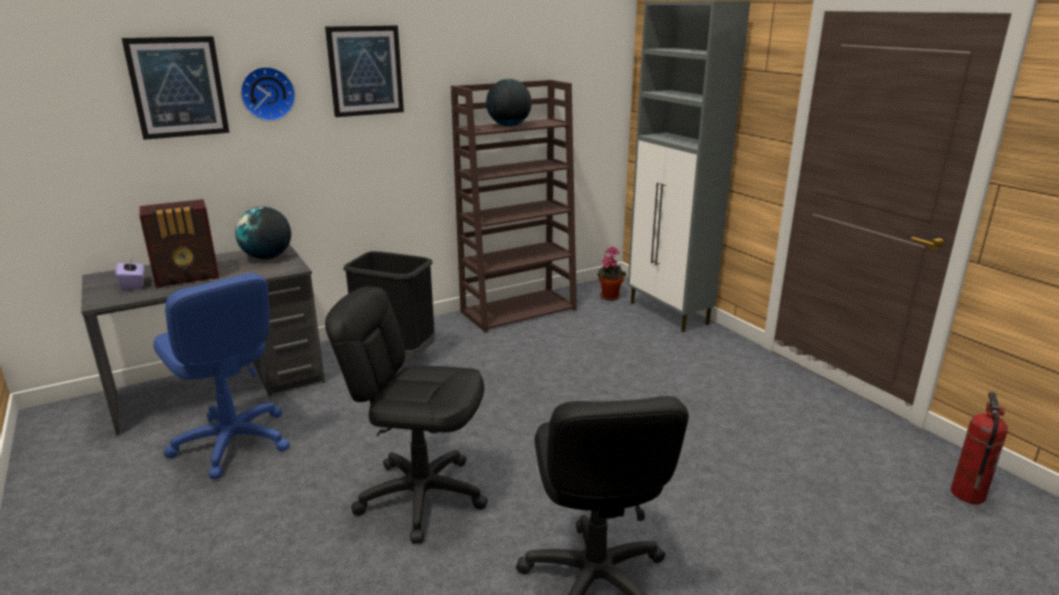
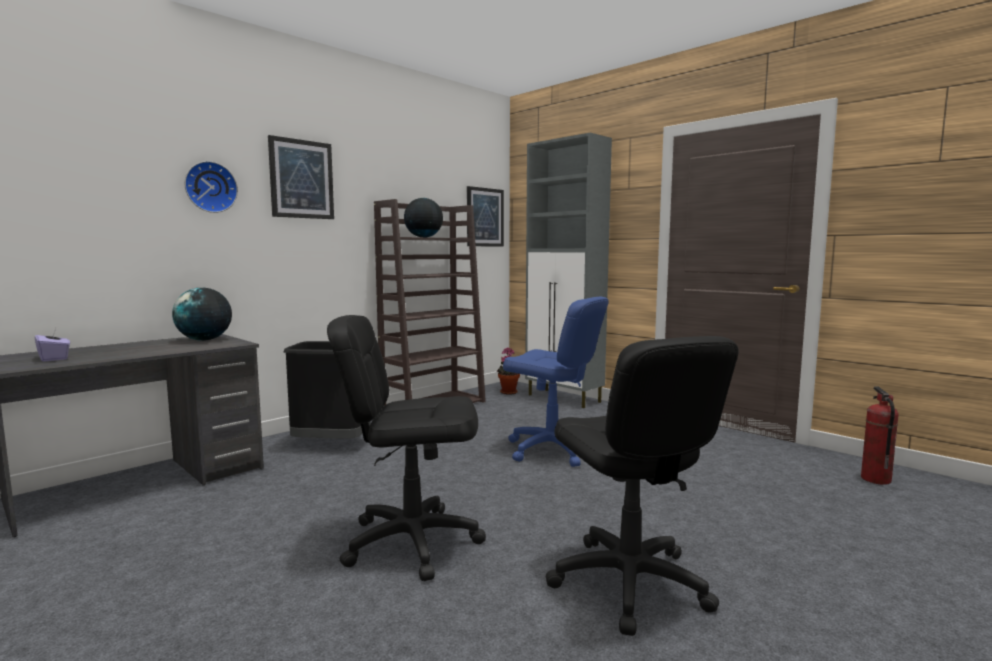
camera: 15 degrees left, 15 degrees down
picture [122,36,230,140] -> picture moved to [467,186,504,247]
radio [139,199,219,288] -> none
blue office chair [153,273,290,479] -> blue office chair moved to [503,297,608,467]

